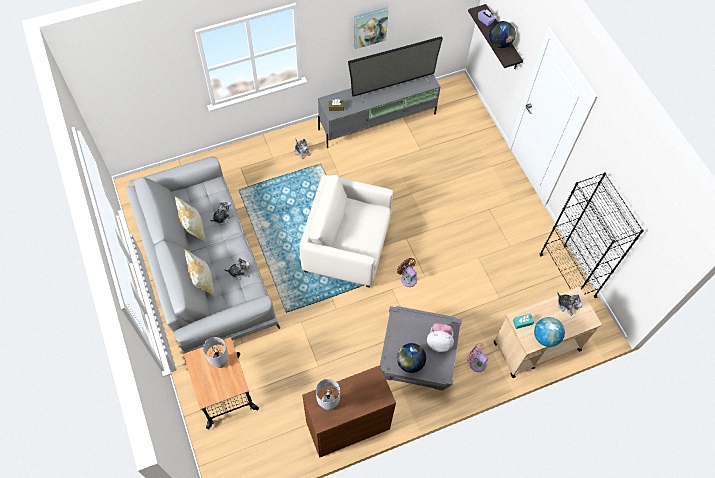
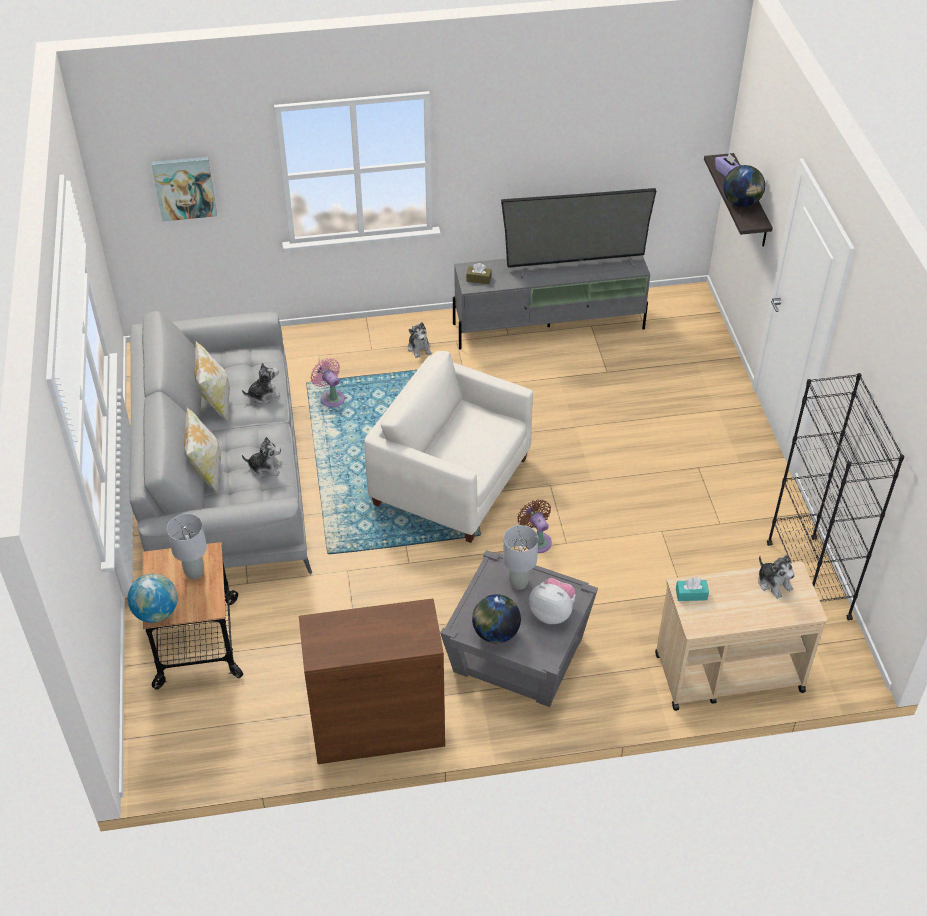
camera: 15 degrees right, 15 degrees down
grey table lamp [316,379,340,410] -> grey table lamp moved to [503,525,538,590]
picture [354,7,389,49] -> picture moved to [151,157,217,221]
pink fan [467,343,488,372] -> pink fan moved to [311,358,345,407]
globe [534,317,565,347] -> globe moved to [127,574,178,623]

